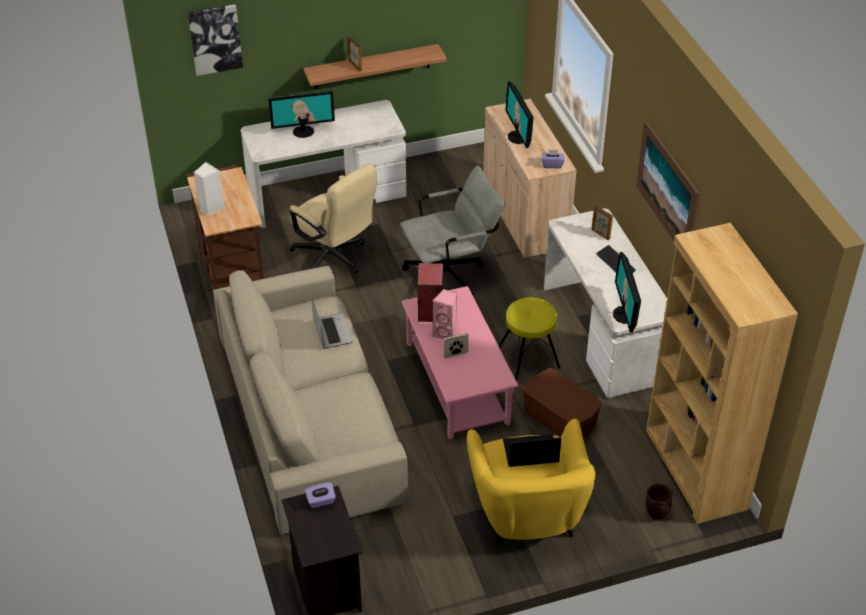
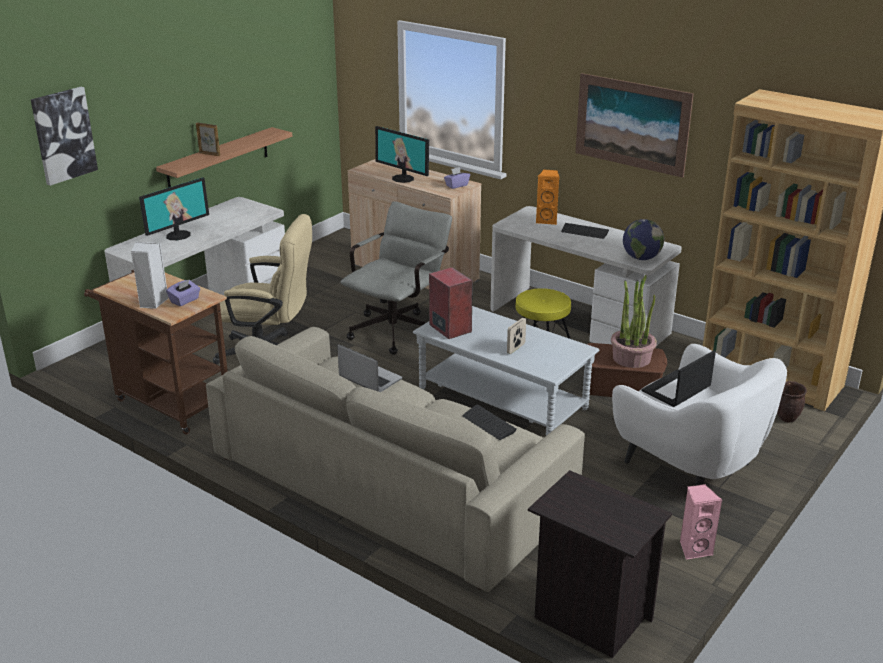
camera: 35 degrees left, 15 degrees down
purple tissue box [305,483,336,508] -> purple tissue box moved to [166,279,200,306]
pink coffee table [402,286,519,439] -> grey coffee table [413,306,600,436]
pink speaker [433,289,457,340] -> pink speaker moved to [680,484,722,559]
yellow armchair [467,419,595,546] -> white armchair [612,344,787,486]
picture frame [592,206,613,240] -> orange speaker [536,170,560,225]
monitor [613,252,641,332] -> globe [623,219,664,260]
none -> keyboard [462,405,517,440]
none -> potted plant [611,275,657,368]

